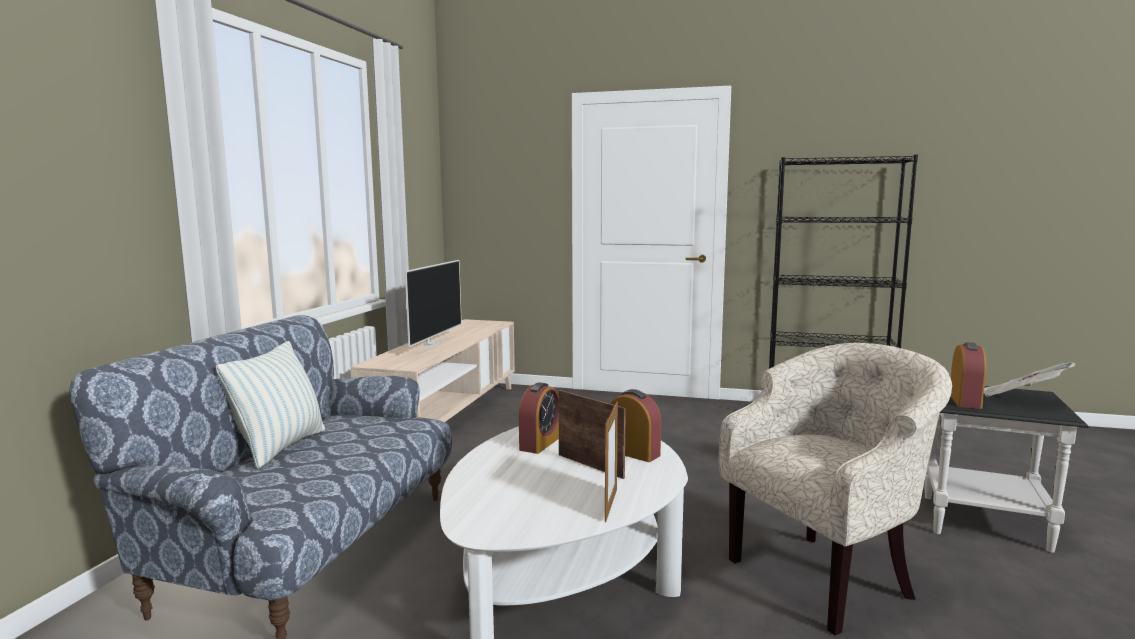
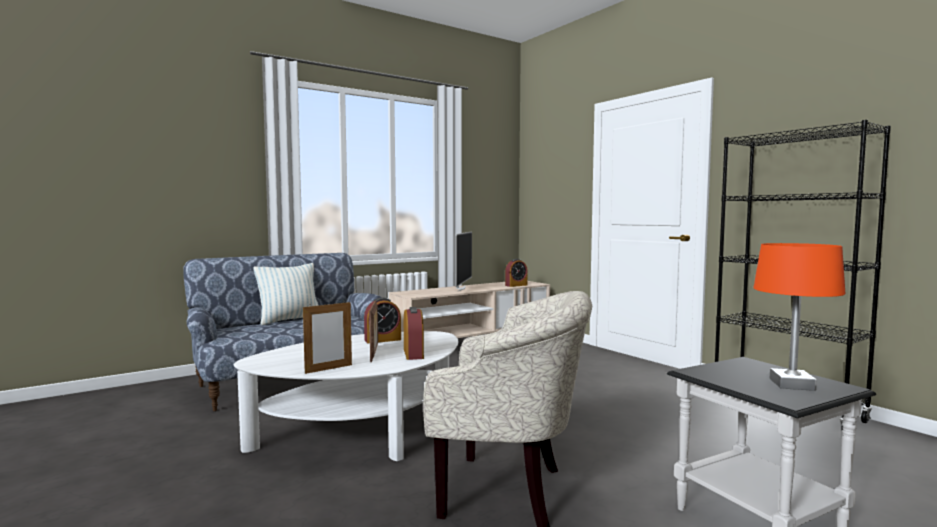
camera: 40 degrees right, 5 degrees down
television [405,260,462,351] -> television turned 45 degrees counterclockwise [456,231,472,292]
alarm clock [951,342,986,409] -> alarm clock moved to [505,259,528,287]
newspaper [984,362,1076,397] -> orange table lamp [753,243,846,391]

